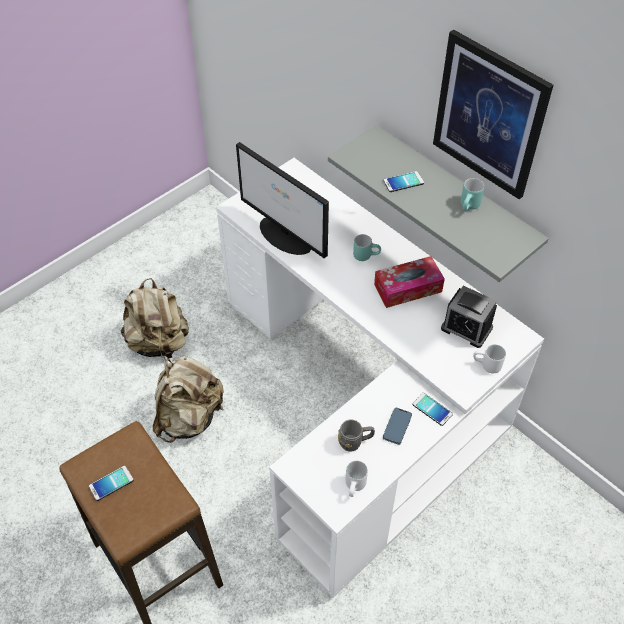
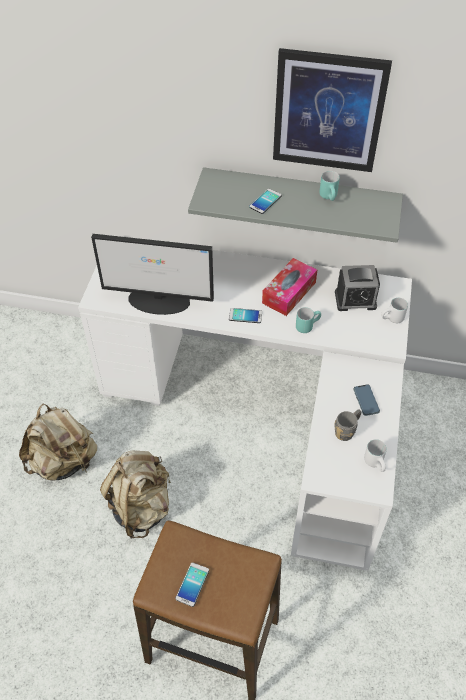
camera: 35 degrees left, 0 degrees up
turquoise mug [353,234,381,261] -> turquoise mug moved to [296,307,321,333]
phone [413,393,453,426] -> phone moved to [229,308,262,323]

